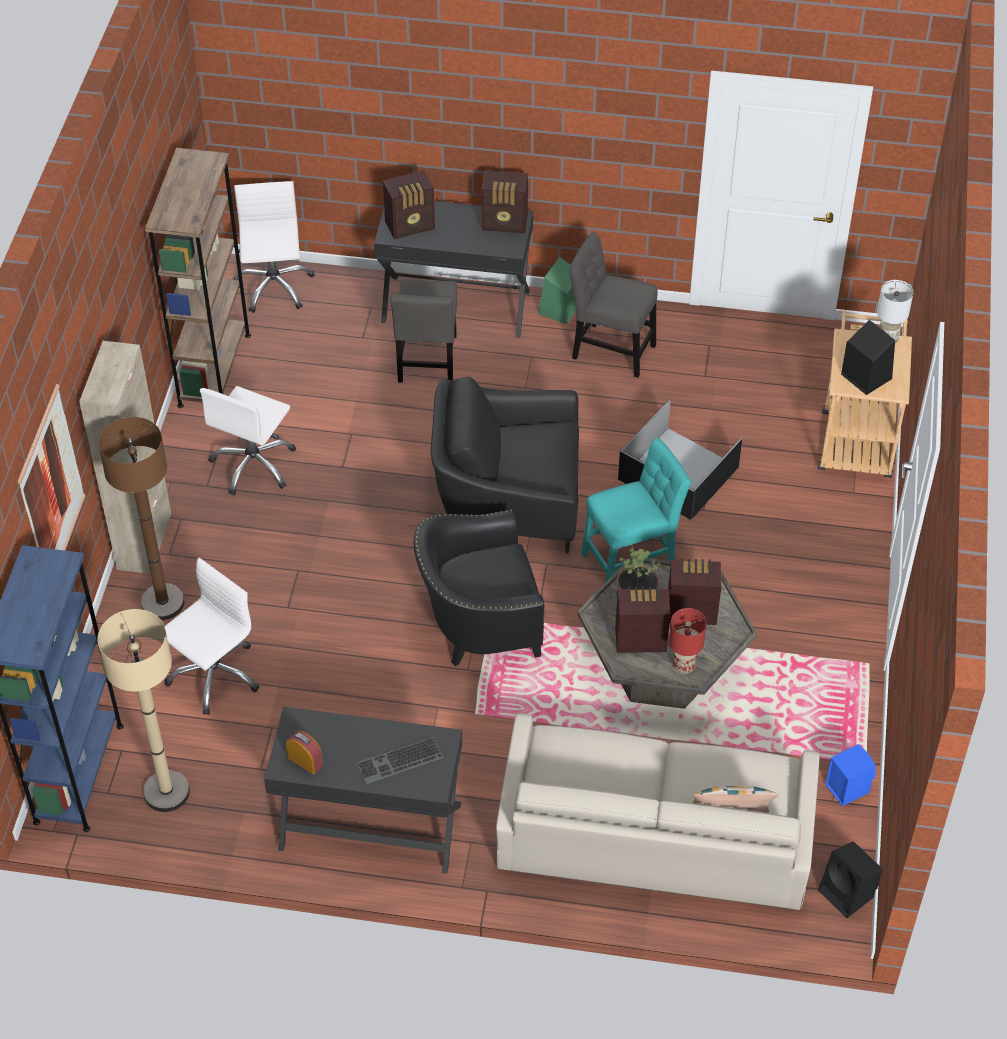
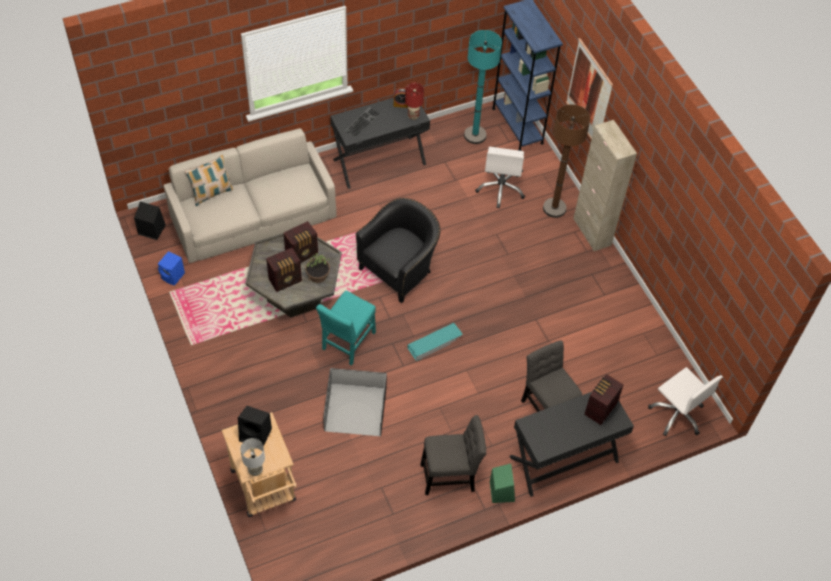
camera: 145 degrees right, 5 degrees up
beige floor lamp [97,609,190,812] -> turquoise floor lamp [464,30,502,144]
brown bookcase [145,148,251,408] -> none
white office chair [200,386,296,496] -> none
black armchair [431,377,579,553] -> turquoise storage box [407,323,463,361]
radio [482,170,528,233] -> none
red table lamp [669,608,707,674] -> red table lamp moved to [405,82,424,120]

